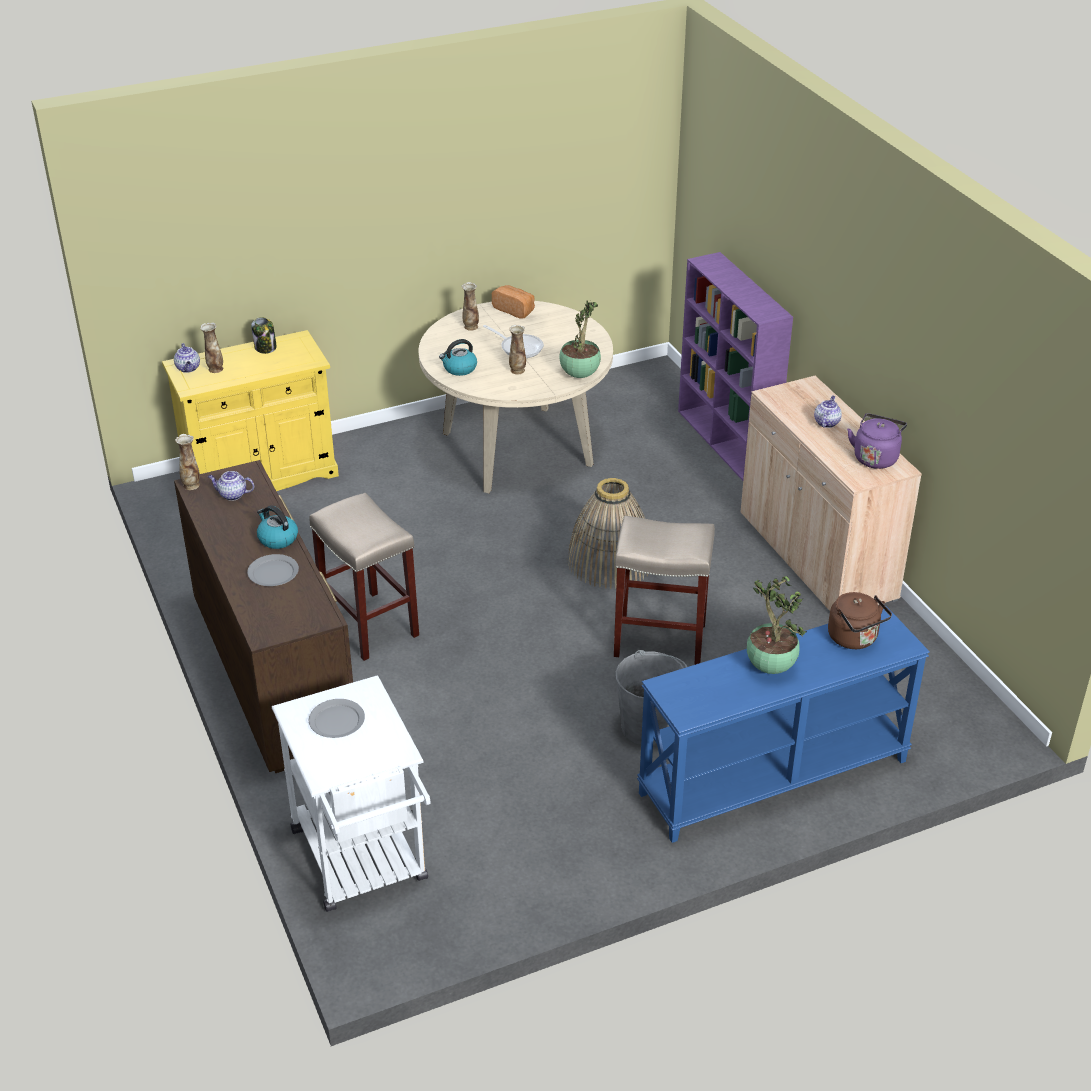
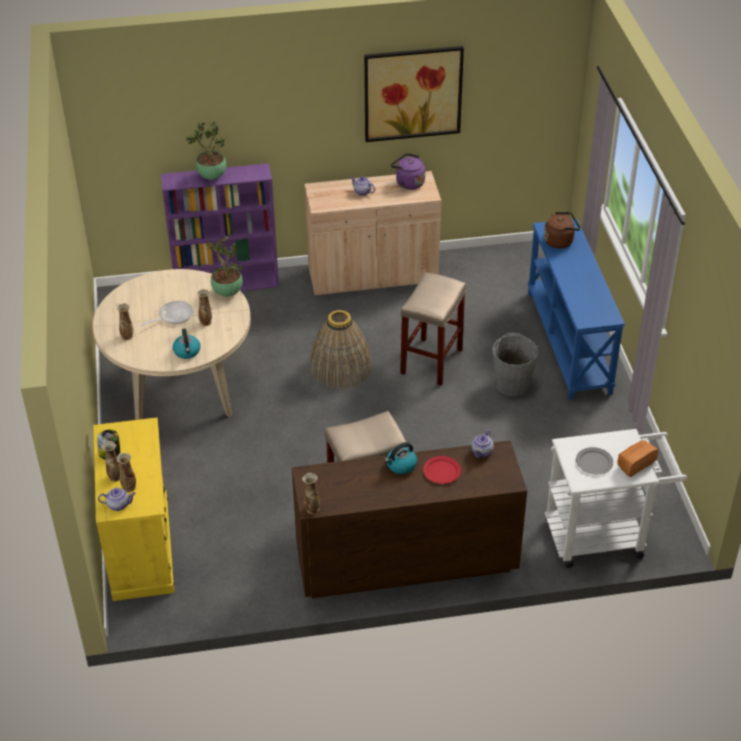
camera: 75 degrees left, 5 degrees up
teapot [208,471,254,501] -> teapot moved to [471,430,494,458]
grey plate [247,554,299,586] -> red plate [423,456,461,484]
bread [492,285,535,319] -> bread moved to [617,440,658,477]
potted plant [747,576,807,674] -> potted plant moved to [186,121,226,180]
none -> vase [101,441,120,482]
none -> picture [364,46,464,142]

